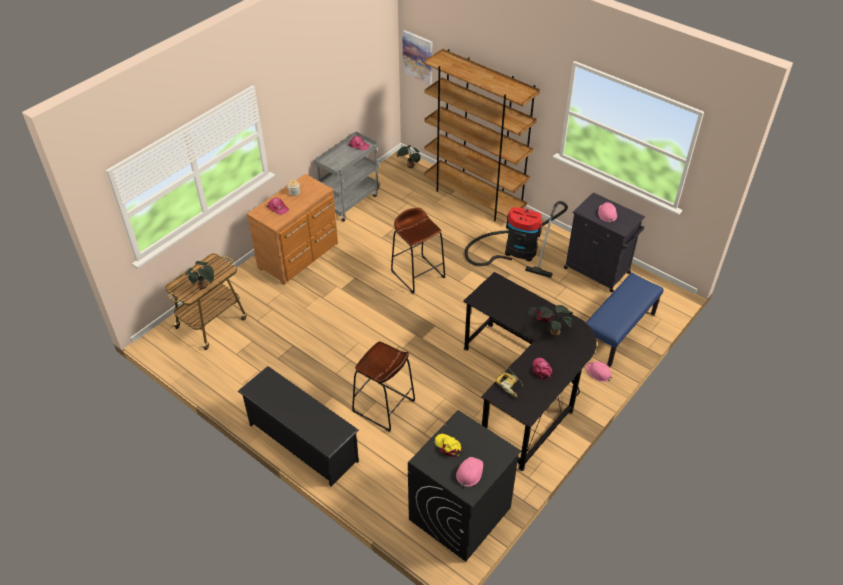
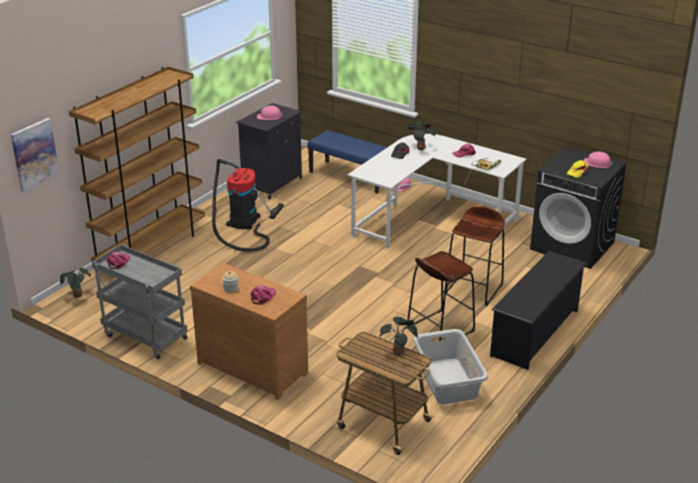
camera: 95 degrees left, 15 degrees down
brown stool [391,208,445,293] -> brown stool moved to [407,251,475,341]
black desk [463,272,596,471] -> white desk [347,134,527,250]
none -> grey laundry basket [413,329,488,404]

